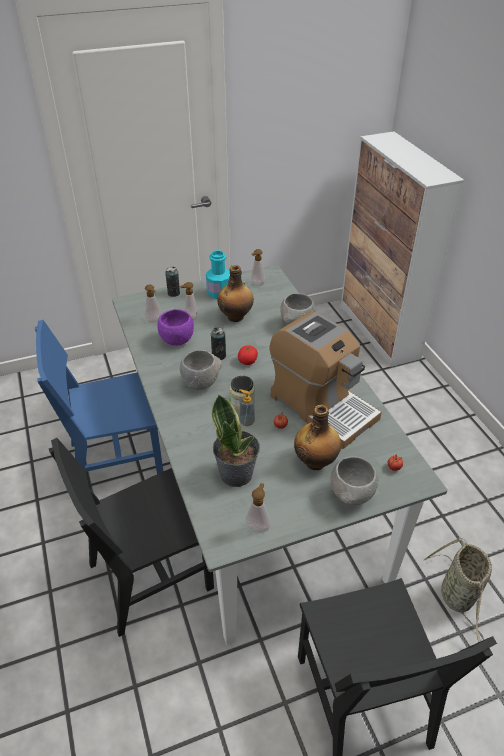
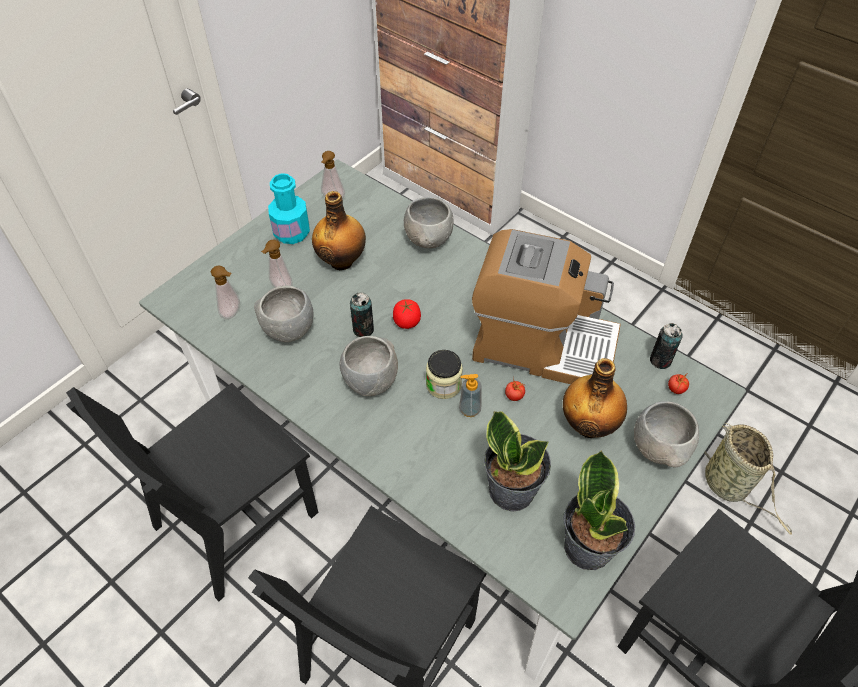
camera: 30 degrees left, 10 degrees up
blue chair [35,320,163,474] -> black chair [66,383,318,601]
purple bowl [157,309,194,346] -> grey bowl [254,286,313,342]
can [165,267,180,297] -> can moved to [650,323,683,369]
soap dispenser [245,483,271,533] -> potted plant [563,450,635,570]

